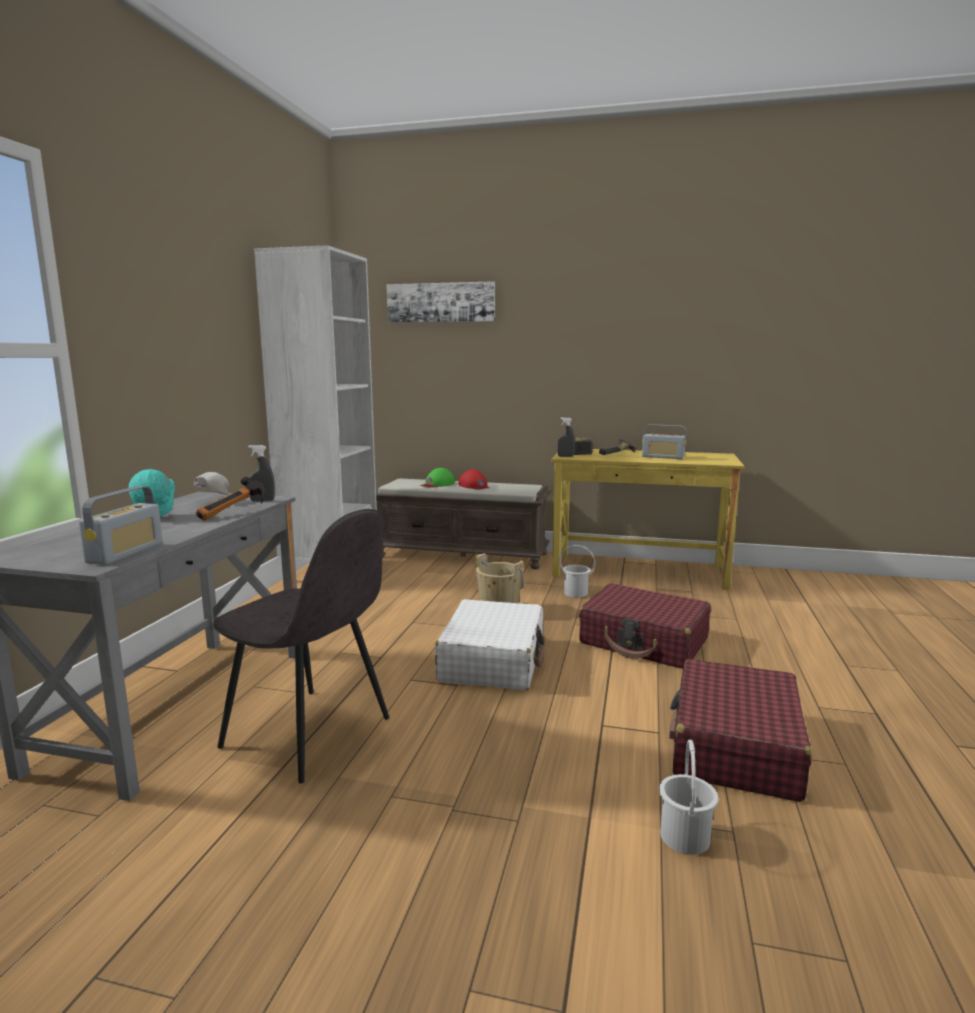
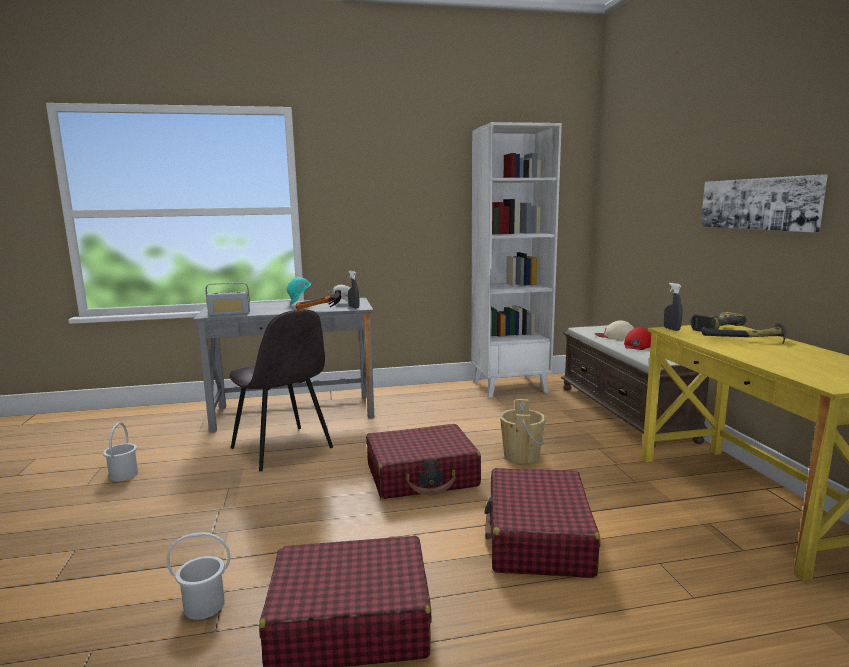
camera: 65 degrees right, 0 degrees up
grey chair [213,509,389,783] -> grey chair turned 45 degrees counterclockwise [229,309,333,471]
picture [386,281,495,323] -> picture moved to [701,175,828,233]
green cap [420,468,455,488] -> beige cap [595,320,634,339]
white suitcase [435,599,545,690] -> red suitcase [366,424,481,499]
white bucket [559,545,595,598] -> white bucket moved to [103,422,138,481]
radio [642,424,686,459] -> none

